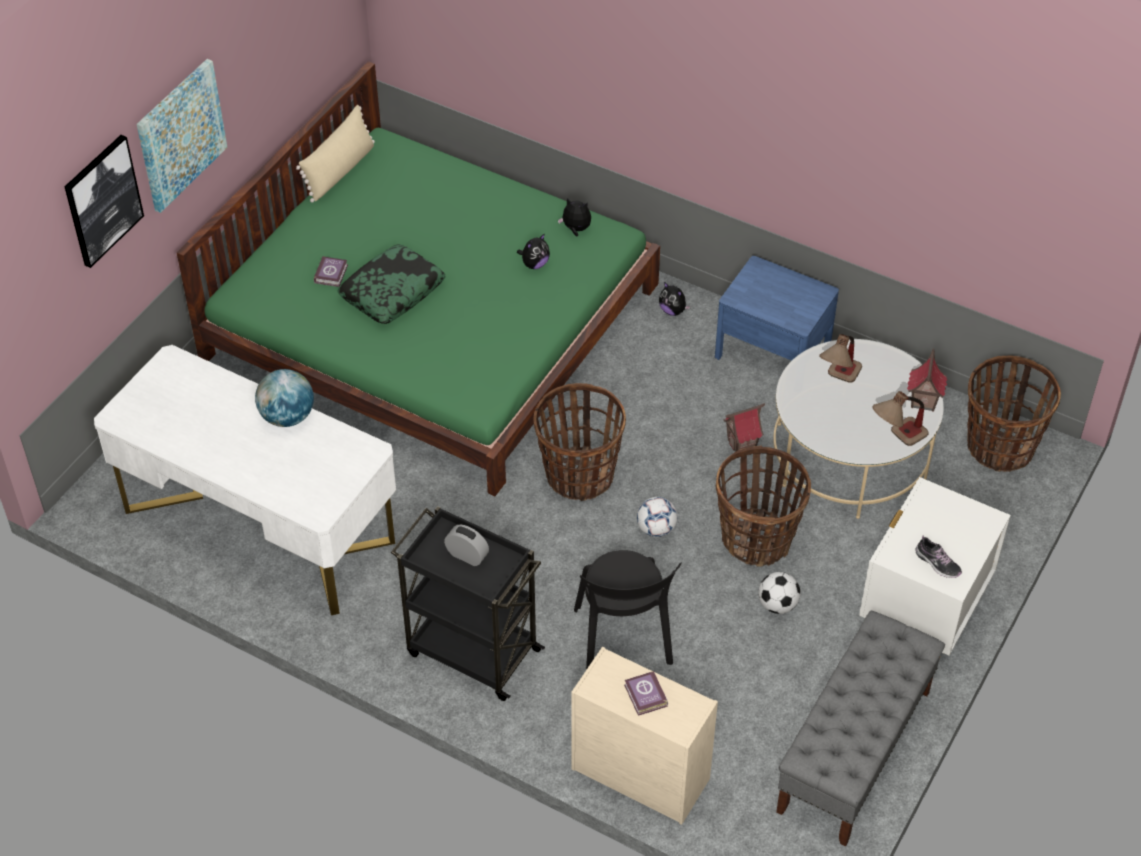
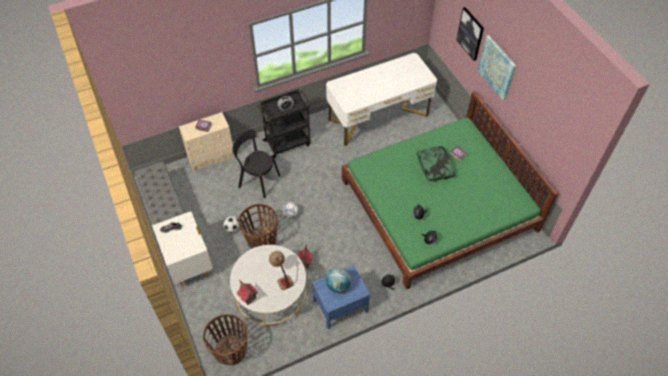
camera: 125 degrees right, 5 degrees up
globe [255,369,314,427] -> globe moved to [326,267,351,293]
beige pillow [296,105,375,203] -> none
basket [534,383,626,501] -> none
table lamp [873,391,929,446] -> none

